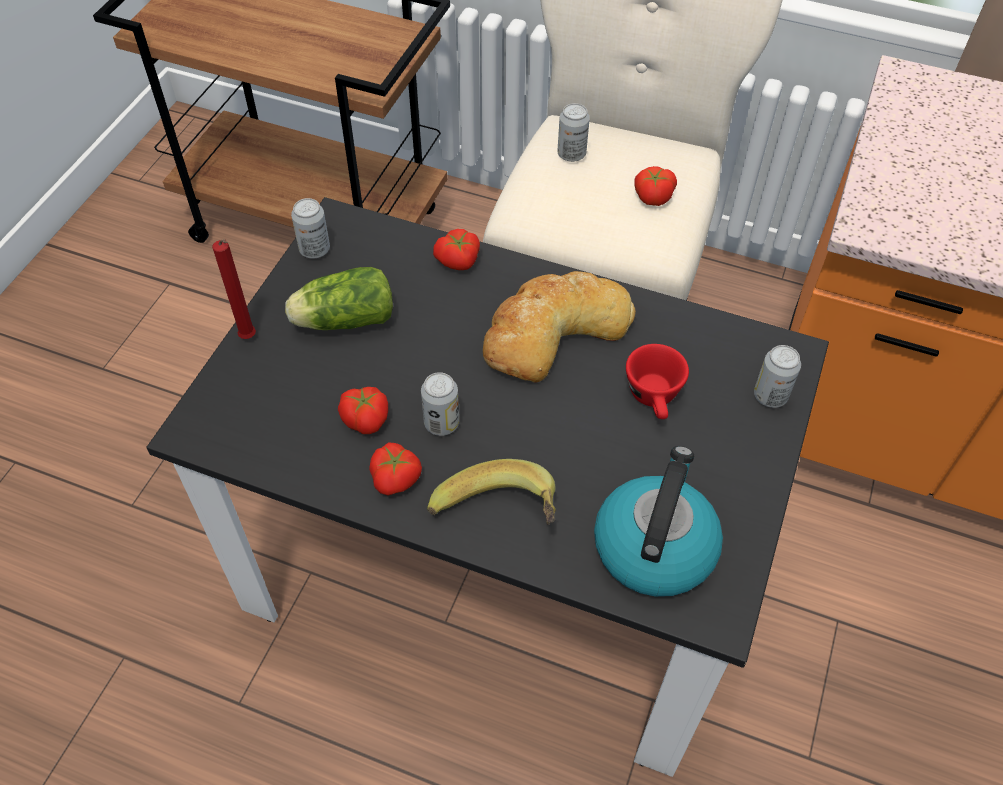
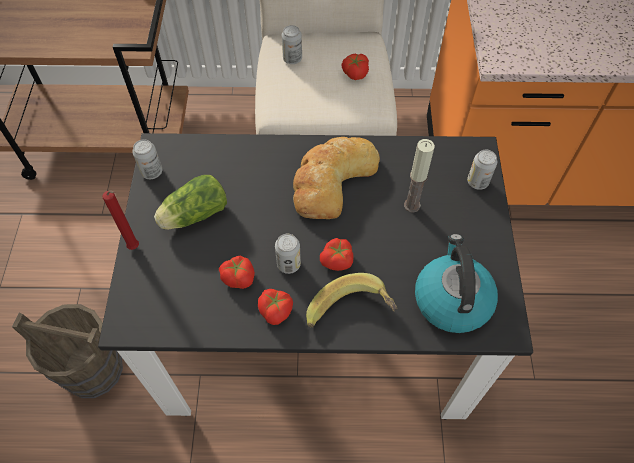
camera: 20 degrees left, 5 degrees up
tomato [433,229,480,270] -> tomato moved to [320,238,354,271]
red cup [626,344,689,419] -> candle [404,139,435,213]
none -> brown bucket [12,304,123,398]

